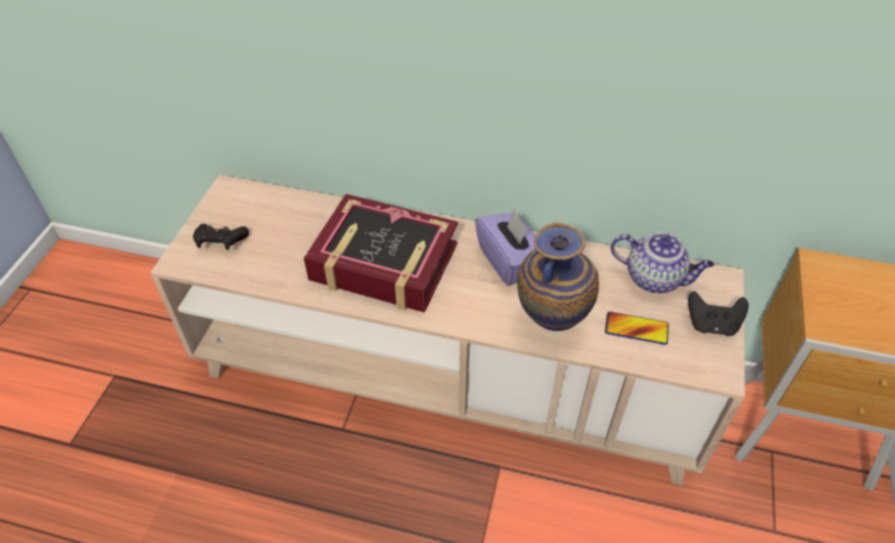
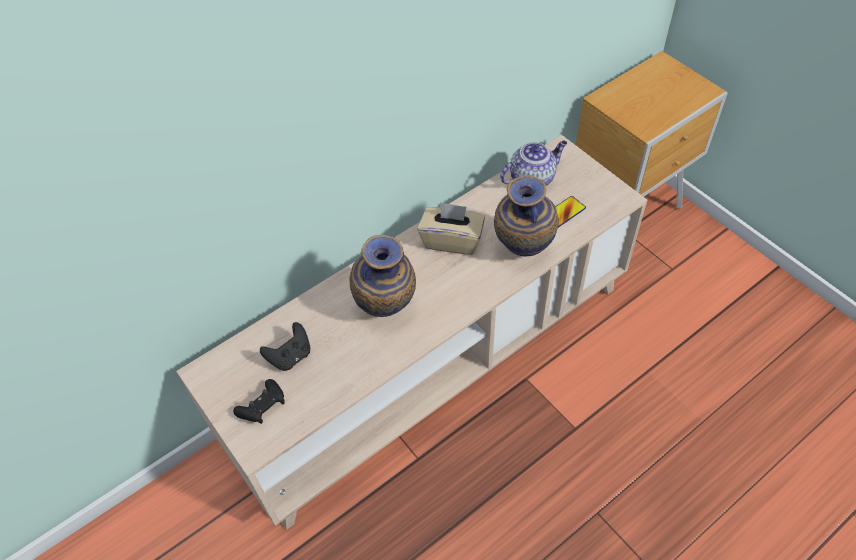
camera: 50 degrees left, 5 degrees up
book [304,194,458,313] -> vase [349,235,416,317]
purple tissue box [475,210,535,286] -> beige tissue box [418,202,485,255]
black game controller [688,291,749,336] -> black game controller moved to [260,322,310,371]

